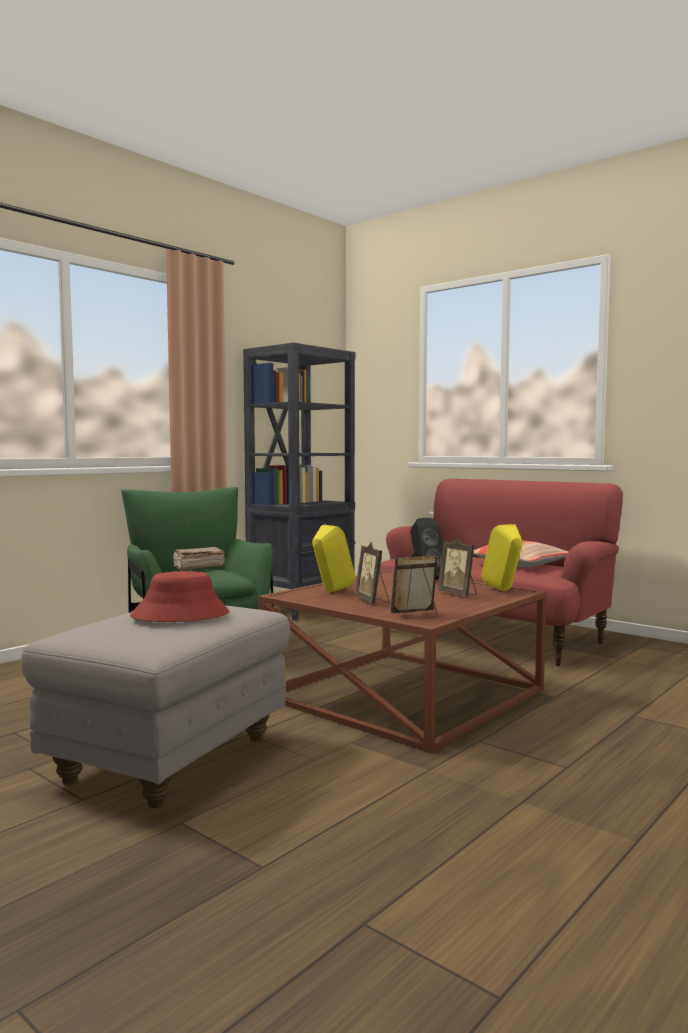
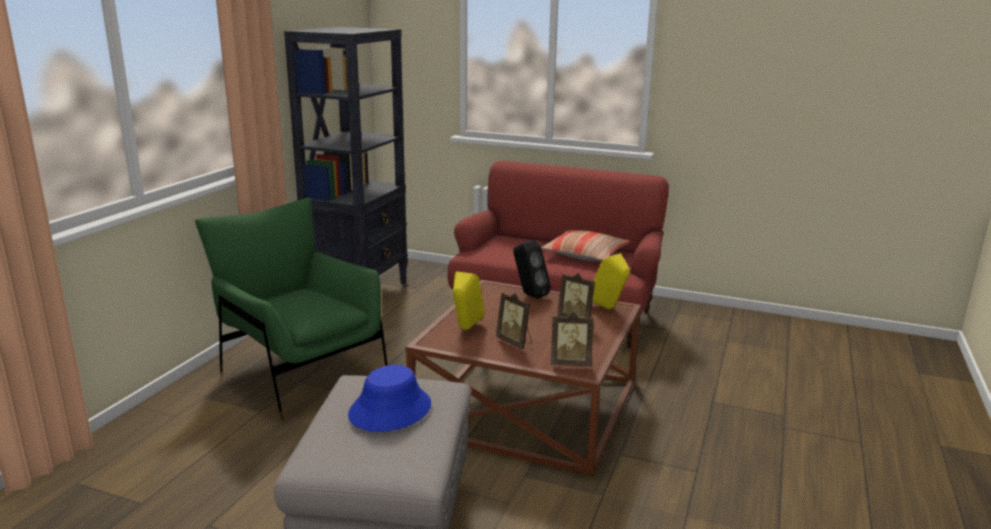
camera: 20 degrees left, 15 degrees up
red hat [130,571,229,622] -> blue hat [348,365,431,432]
brown book [173,547,225,571] -> none
picture frame [391,551,438,620] -> picture frame turned 135 degrees counterclockwise [551,312,594,367]

